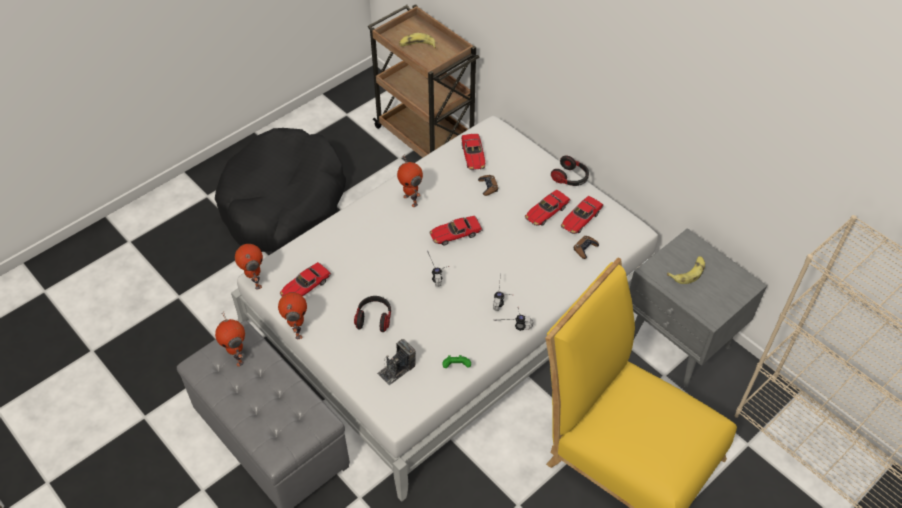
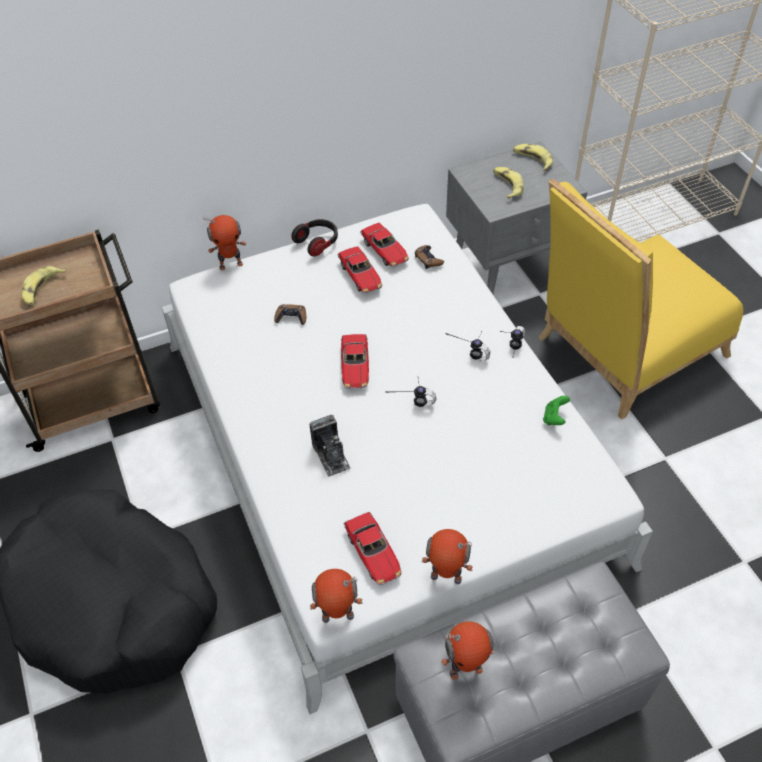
camera: 70 degrees left, 0 degrees up
headphones [354,296,391,332] -> none
camera [377,339,416,385] -> camera moved to [310,415,351,477]
toy robot [397,154,423,207] -> toy robot moved to [204,215,246,270]
toy car [461,134,485,170] -> none
none -> banana [513,144,553,171]

